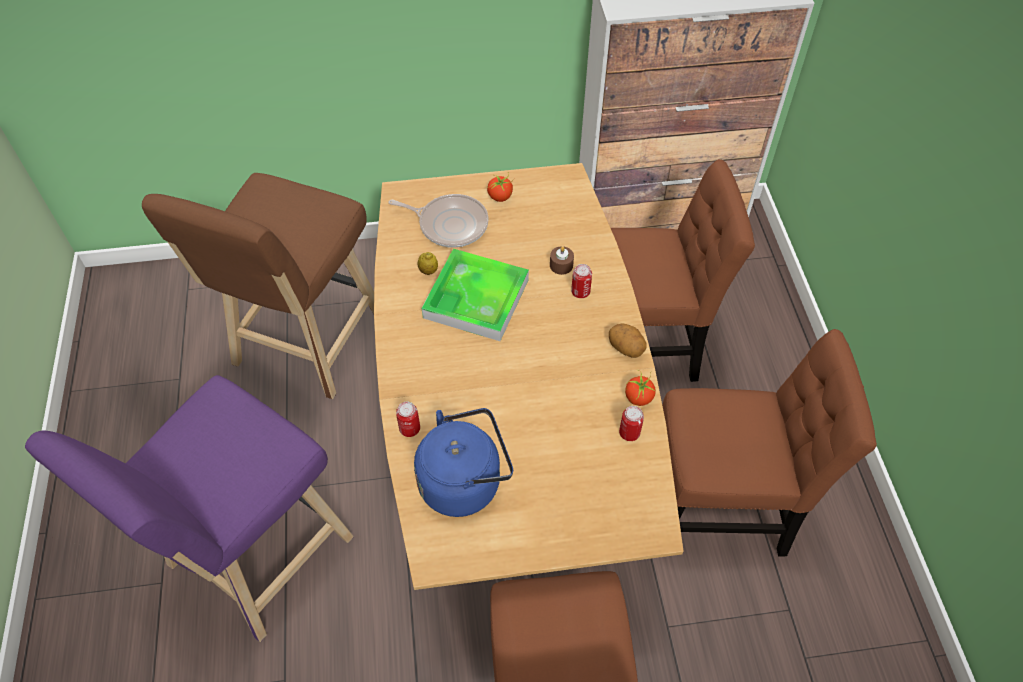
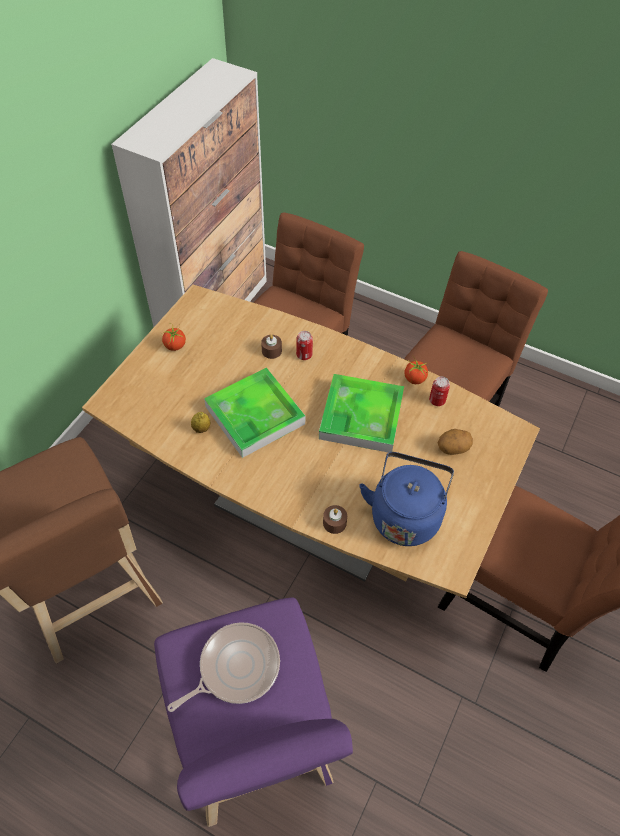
camera: 55 degrees left, 0 degrees up
frying pan [388,194,488,248] -> frying pan moved to [167,622,280,712]
can [396,402,420,437] -> brown candle [323,505,347,534]
potato [609,324,647,358] -> potato moved to [438,429,473,455]
none -> tray [319,374,404,453]

